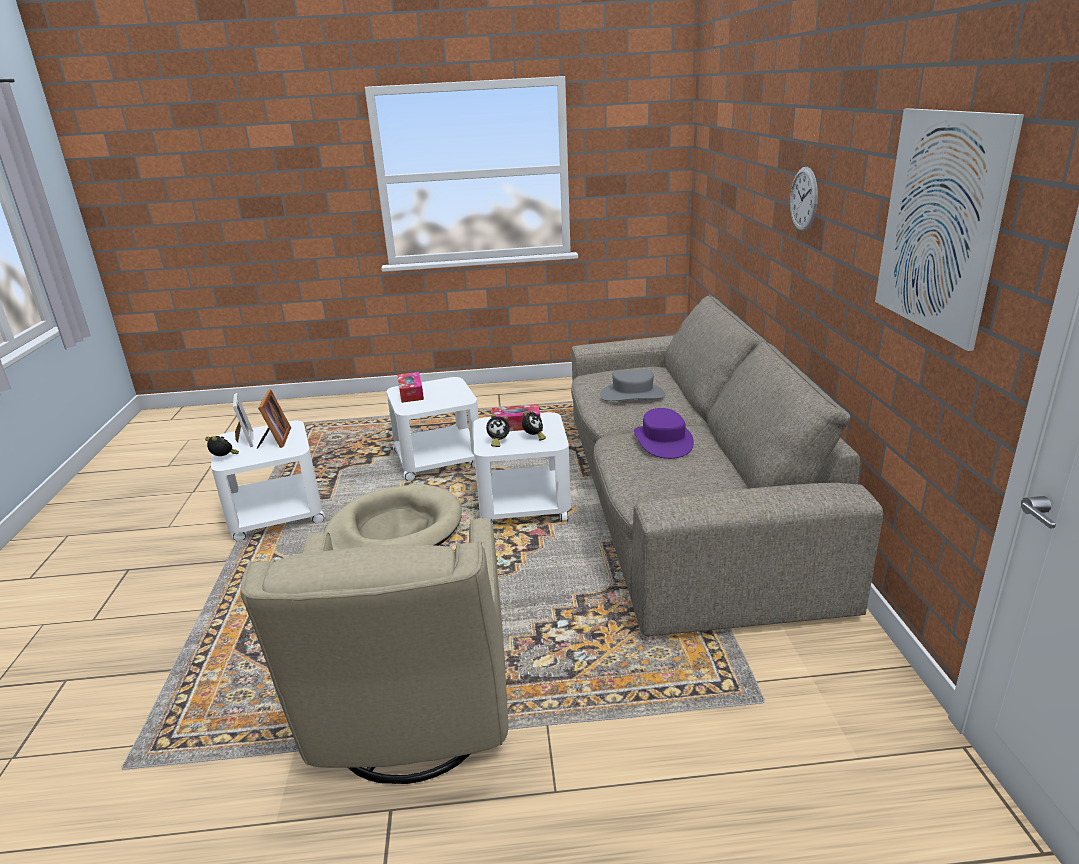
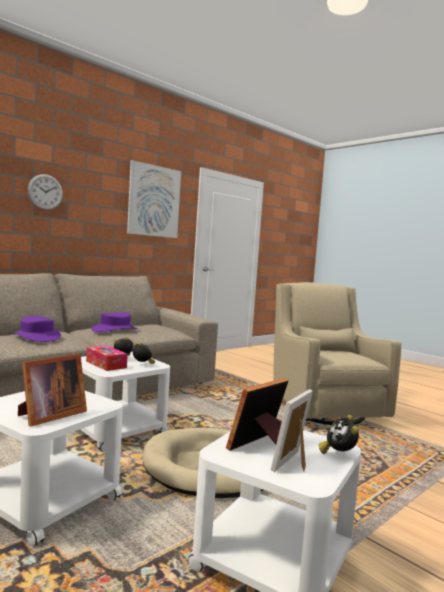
camera: 130 degrees left, 20 degrees down
beige armchair [240,518,508,784] -> beige armchair turned 60 degrees counterclockwise [273,282,401,425]
tissue box [397,372,424,403] -> picture frame [18,354,87,426]
grey hat [600,370,666,401] -> purple hat [14,316,61,342]

